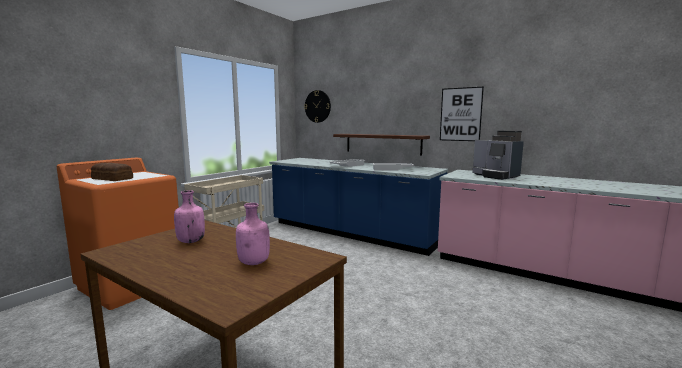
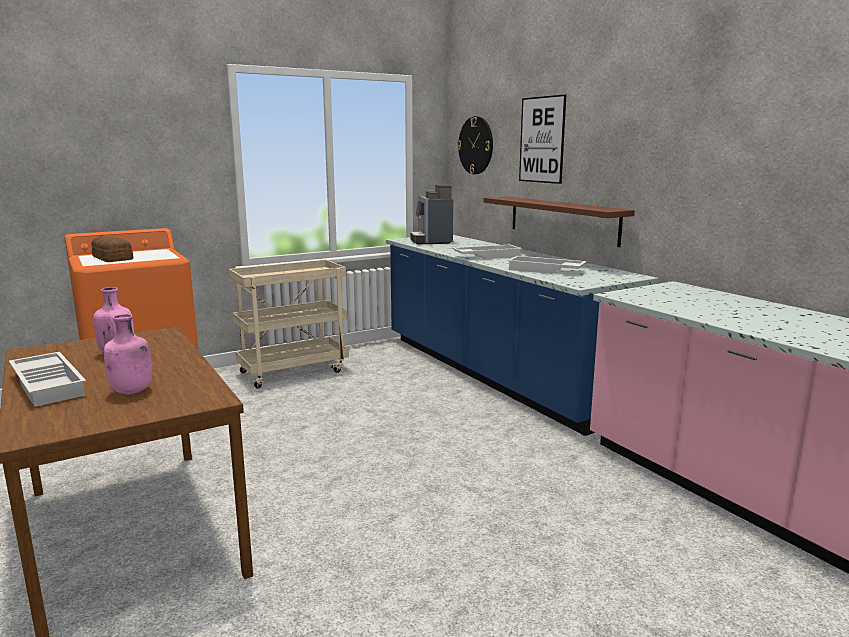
camera: 25 degrees right, 5 degrees up
picture [440,87,484,141] -> picture moved to [519,94,566,184]
coffee machine [473,130,524,180] -> coffee machine moved to [411,184,453,244]
none -> white tray [9,352,86,407]

